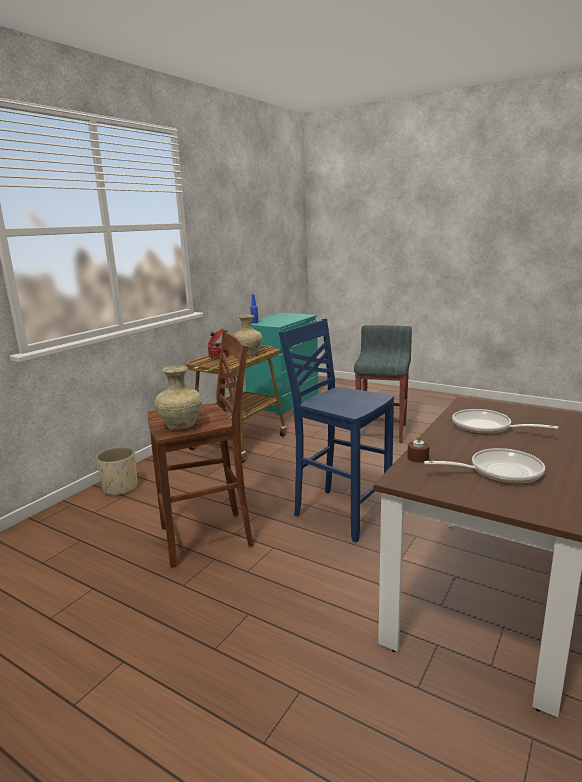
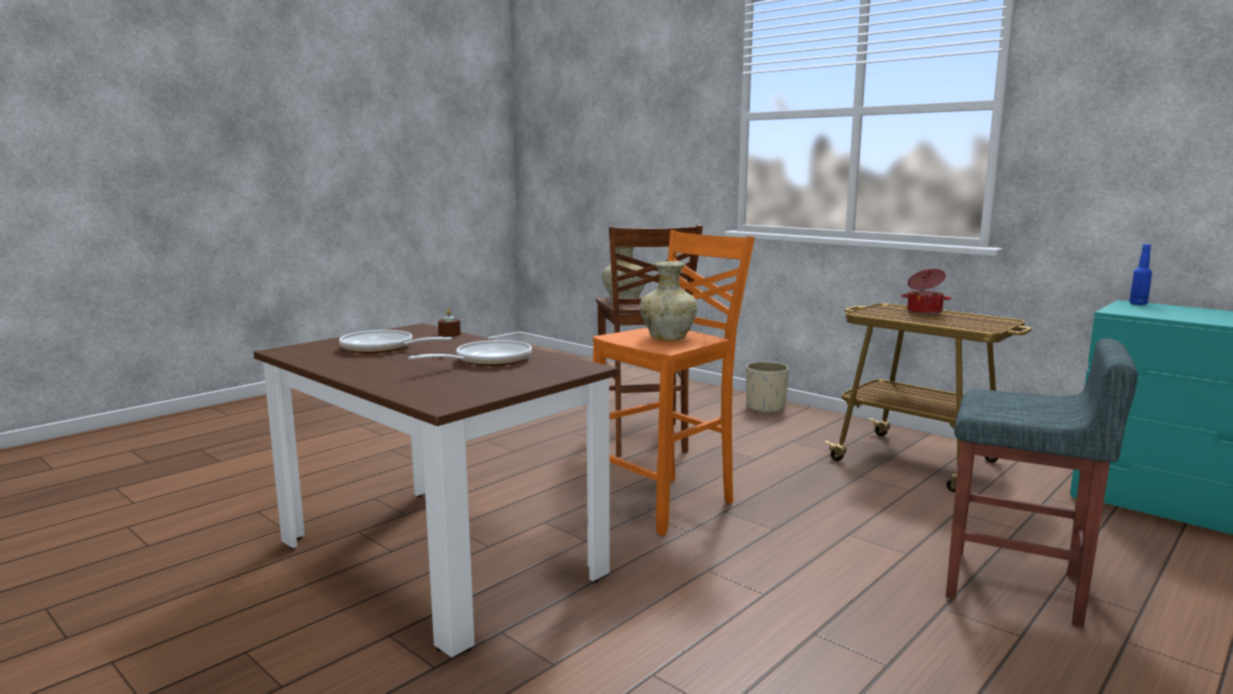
camera: 100 degrees right, 5 degrees down
beige vase [233,314,263,356] -> beige vase moved to [640,261,697,341]
blue stool [279,319,394,542] -> orange stool [593,230,755,536]
frying pan [424,448,545,484] -> frying pan turned 105 degrees clockwise [339,330,452,353]

